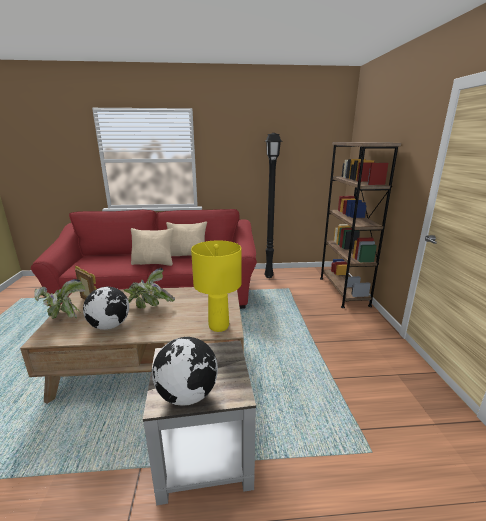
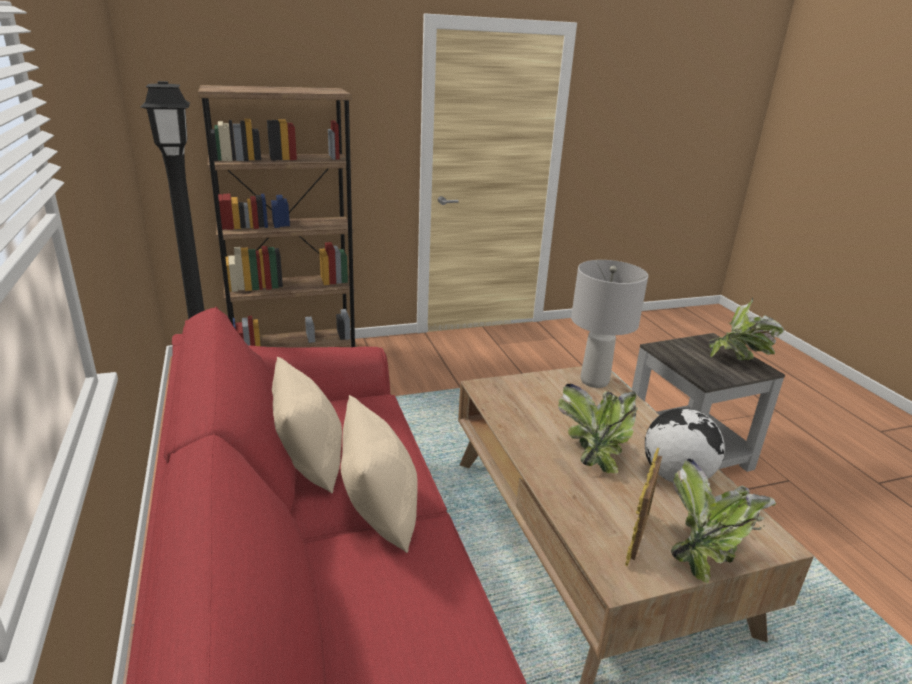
camera: 105 degrees left, 5 degrees up
globe [152,337,218,406] -> potted plant [709,298,784,360]
yellow table lamp [191,240,241,332] -> grey table lamp [571,260,648,388]

